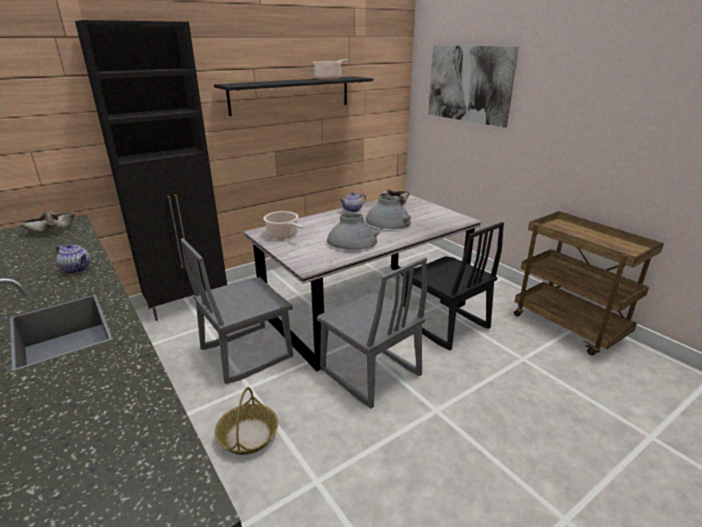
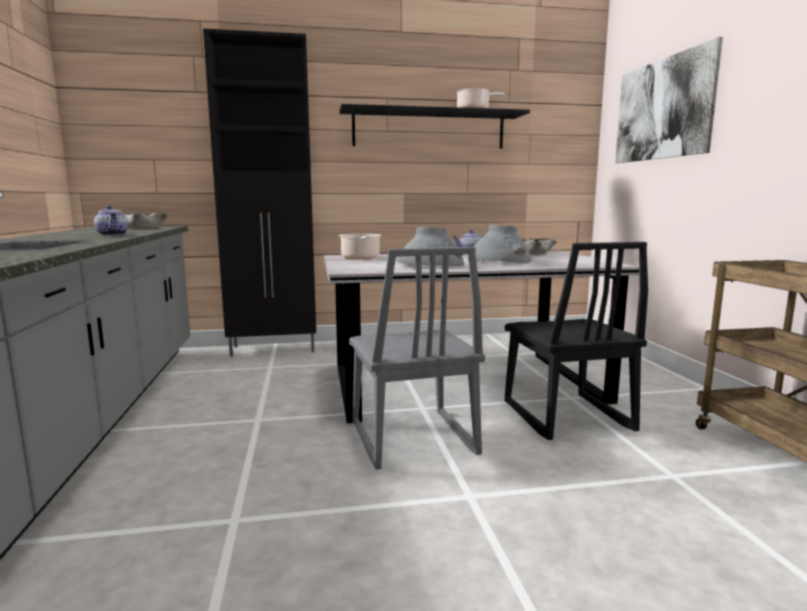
camera: 25 degrees right, 15 degrees down
grey chair [180,238,293,384] -> none
basket [215,387,278,455] -> none

